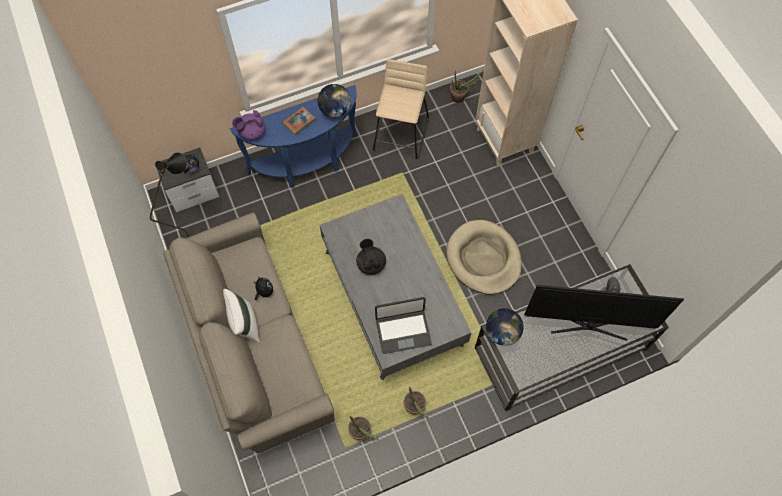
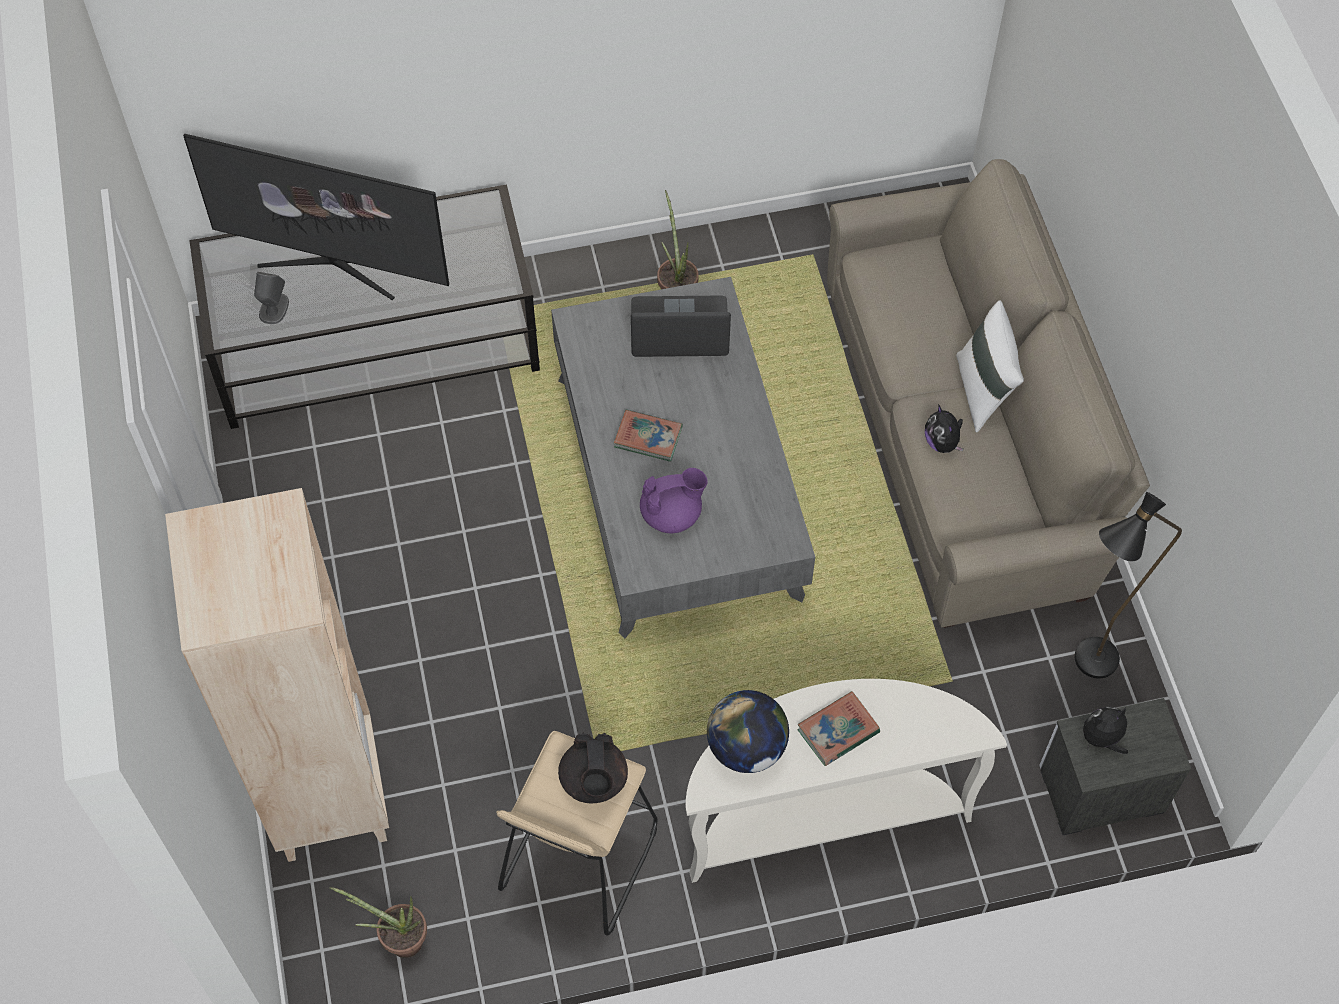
camera: 170 degrees left, 5 degrees down
blue console table [230,85,357,188] -> white console table [685,679,1007,883]
purple teapot [232,110,265,140] -> purple teapot moved to [640,468,708,533]
potted plant [348,416,379,441] -> none
black teapot [356,239,386,275] -> black teapot moved to [558,733,628,803]
beige dog bed [446,220,522,294] -> none
globe [486,308,524,346] -> none
none -> book [614,410,683,462]

